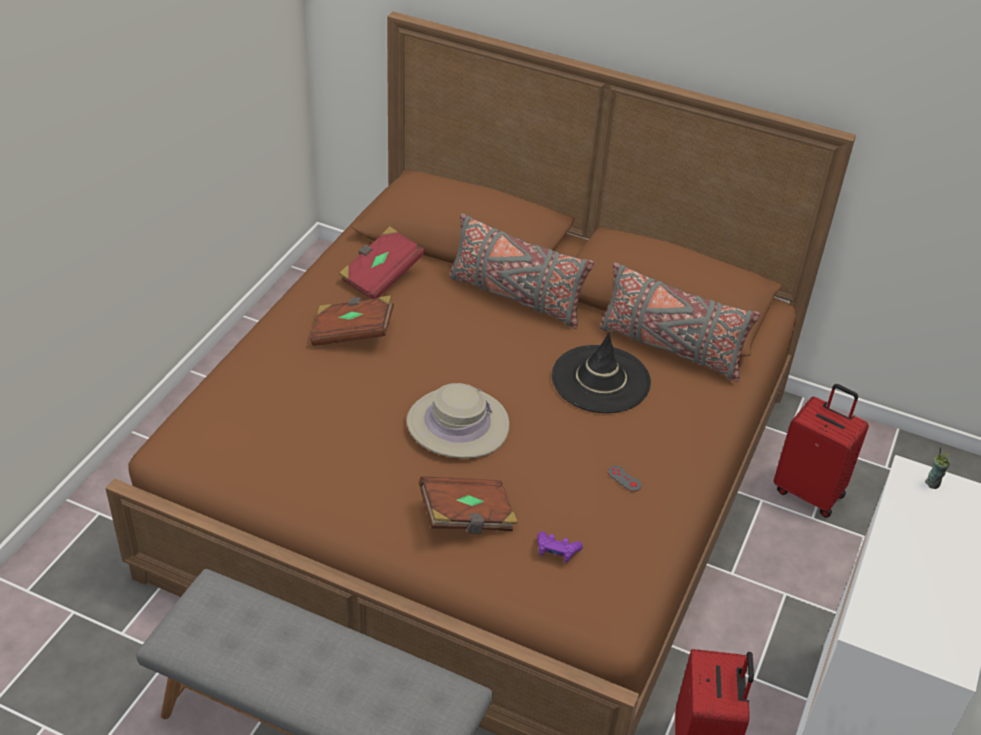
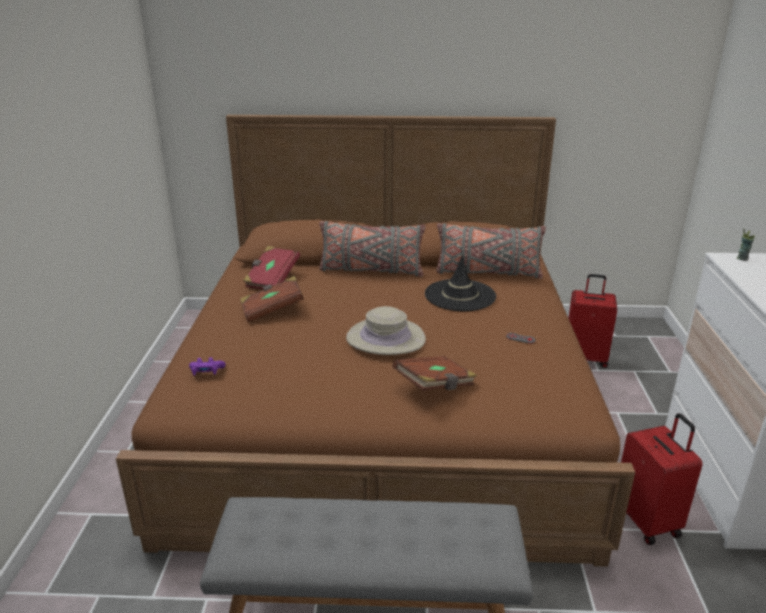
camera: 20 degrees left, 15 degrees down
purple game controller [537,531,583,563] -> purple game controller moved to [189,357,226,376]

